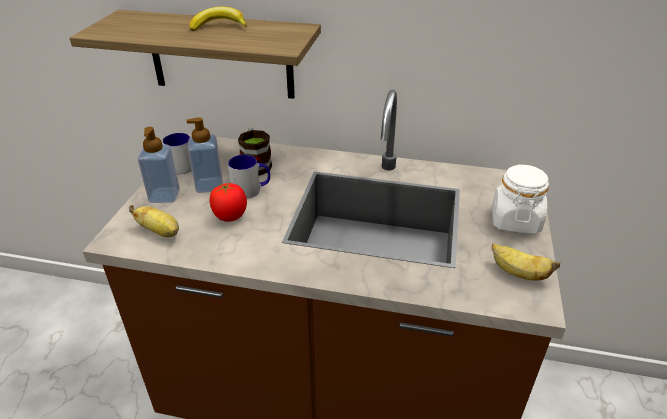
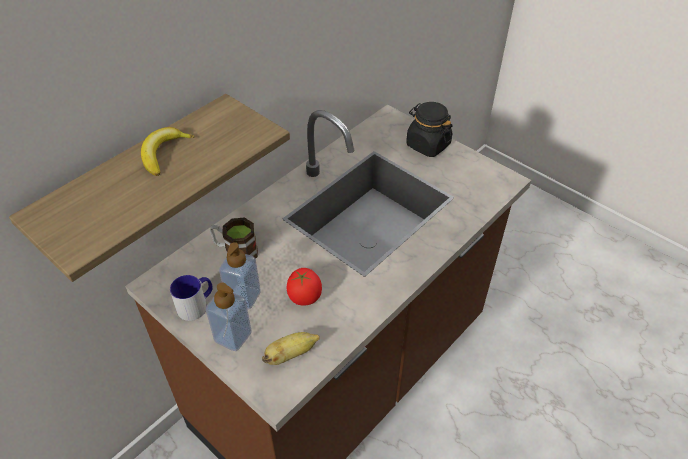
camera: 60 degrees left, 10 degrees up
mug [228,155,270,199] -> none
white jar [492,164,549,234] -> black jar [406,102,453,157]
banana [492,243,560,281] -> none

